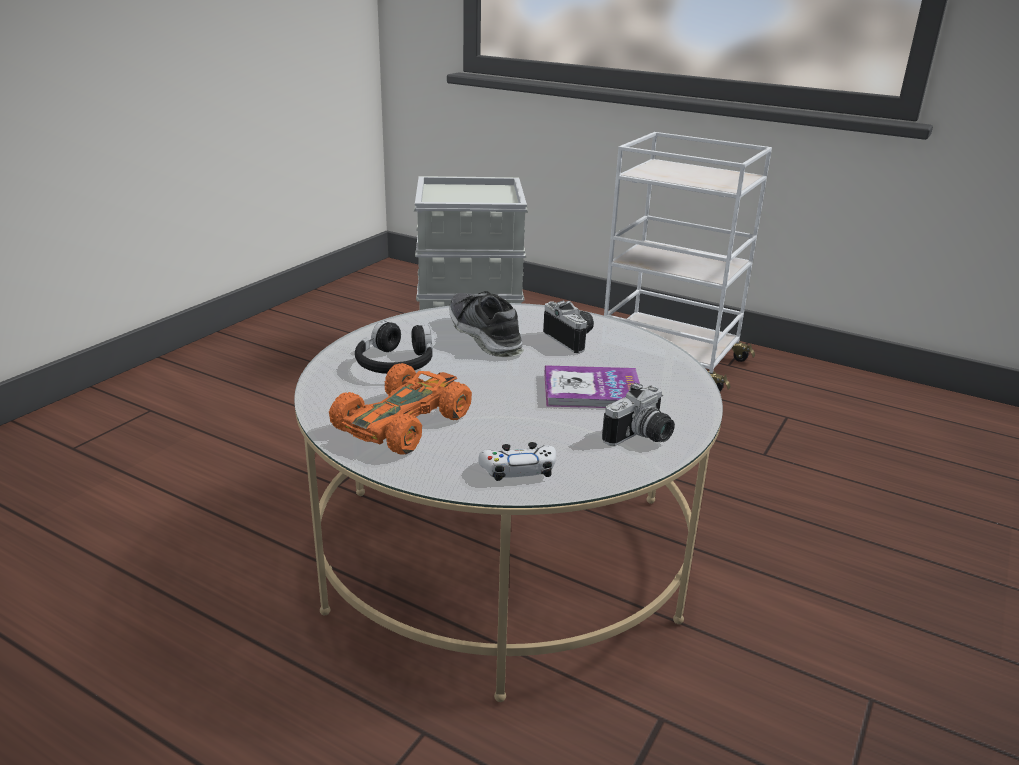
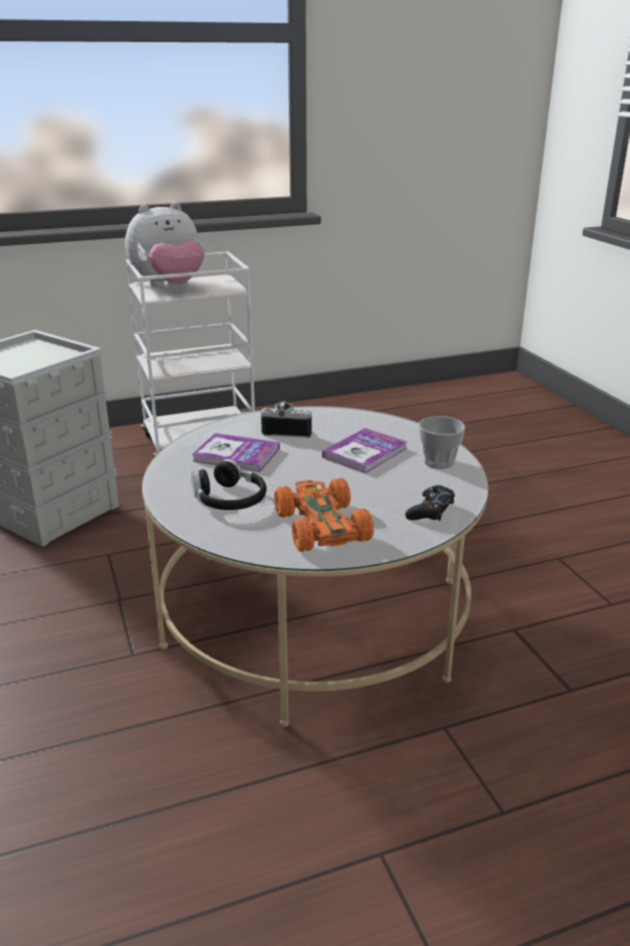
camera: 50 degrees left, 0 degrees up
shoe [449,291,524,357] -> book [192,433,280,472]
white game controller [478,442,556,481] -> black game controller [405,485,455,521]
camera [602,383,675,446] -> cup [419,416,465,469]
none -> plush toy [125,202,204,287]

